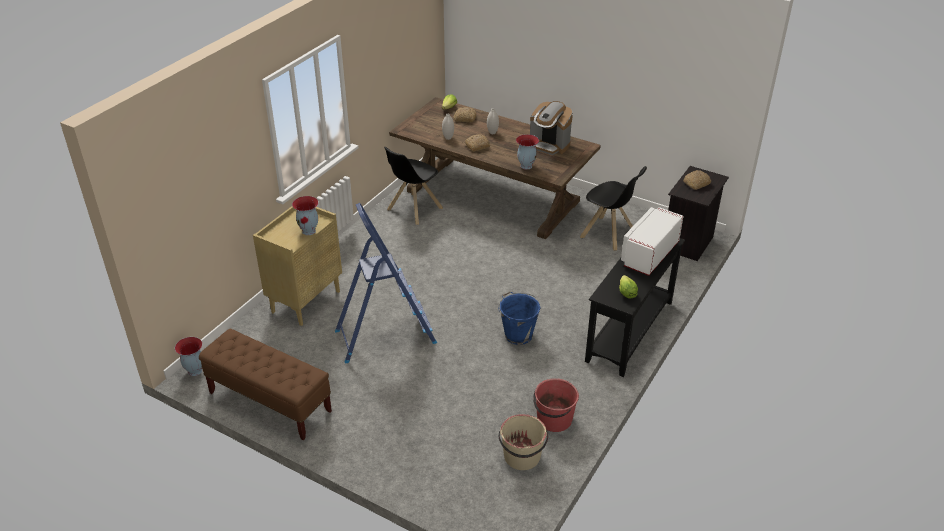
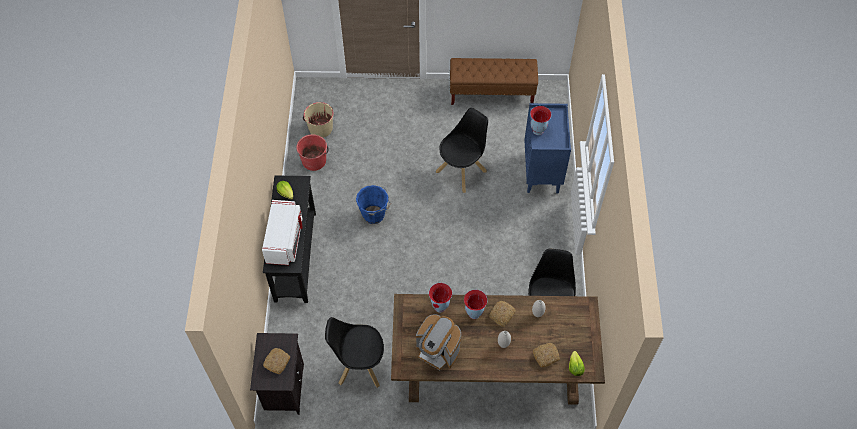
camera: 150 degrees right, 20 degrees up
vase [175,337,202,376] -> vase moved to [464,290,487,319]
beige cabinet [253,206,342,326] -> blue cabinet [524,103,571,193]
blue step ladder [335,203,437,363] -> black chair [436,108,488,193]
coffee machine [530,101,573,155] -> coffee machine turned 150 degrees counterclockwise [416,314,461,370]

